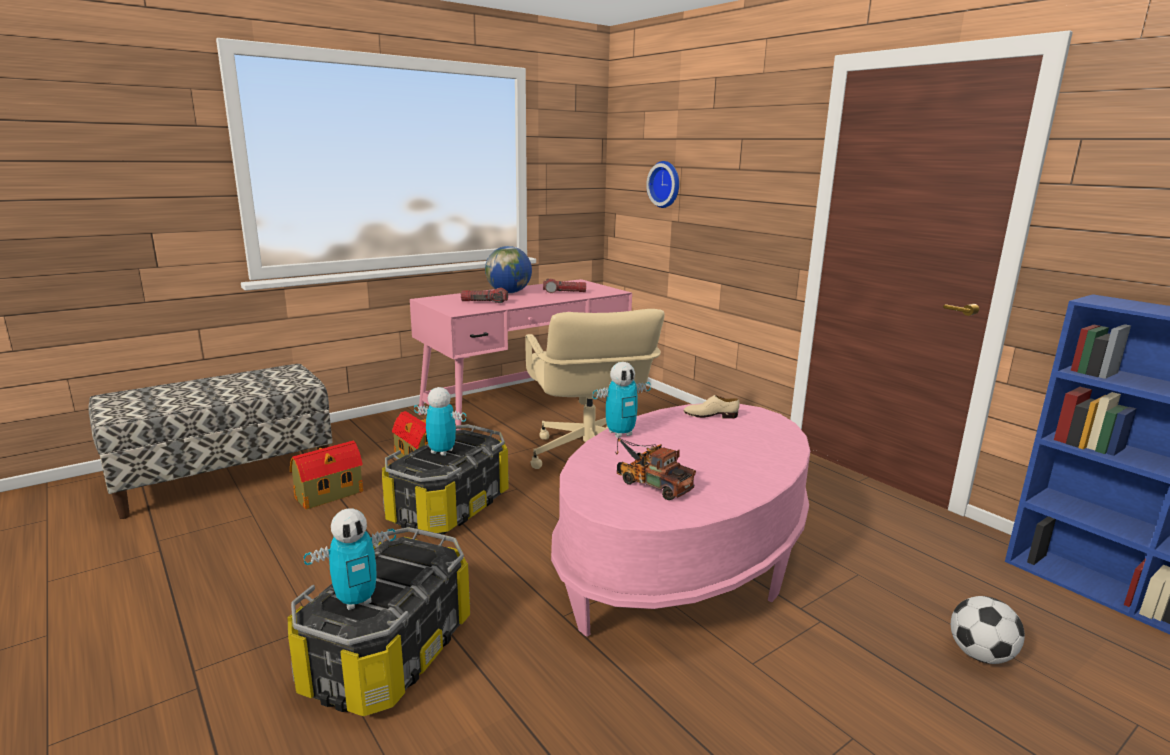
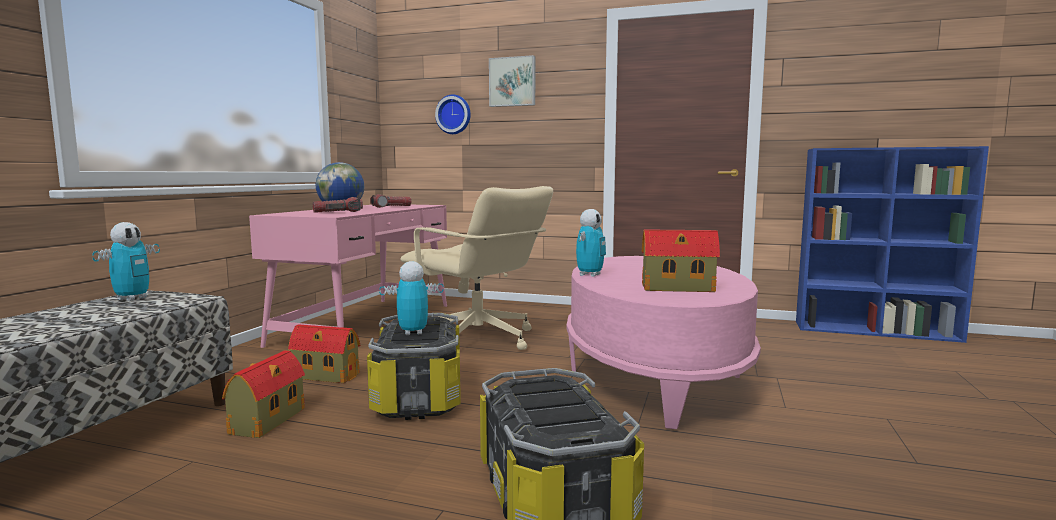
camera: 35 degrees left, 10 degrees down
toy robot [304,508,396,610] -> toy robot moved to [92,222,160,301]
toy truck [615,438,696,500] -> toy house [642,229,720,292]
beige shoe [683,395,740,419] -> none
football [951,596,1025,664] -> none
none -> picture [489,55,535,107]

